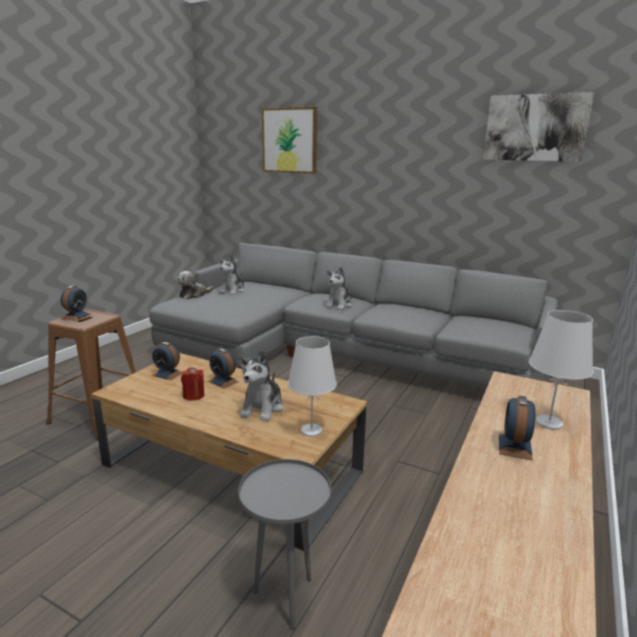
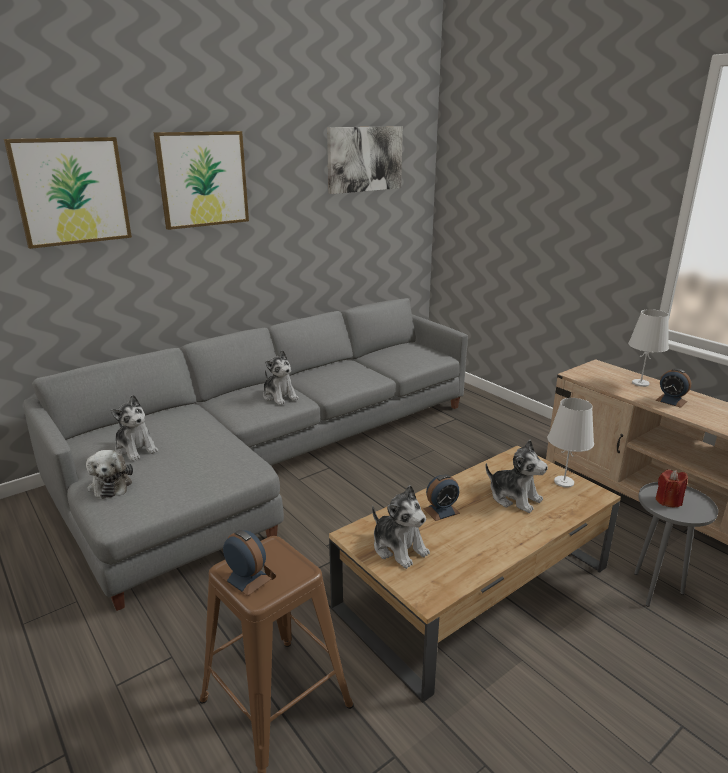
camera: 65 degrees left, 5 degrees up
alarm clock [152,342,182,380] -> plush toy [372,485,430,569]
red candle [181,367,205,401] -> red candle moved to [656,469,688,508]
none -> picture [153,131,249,230]

